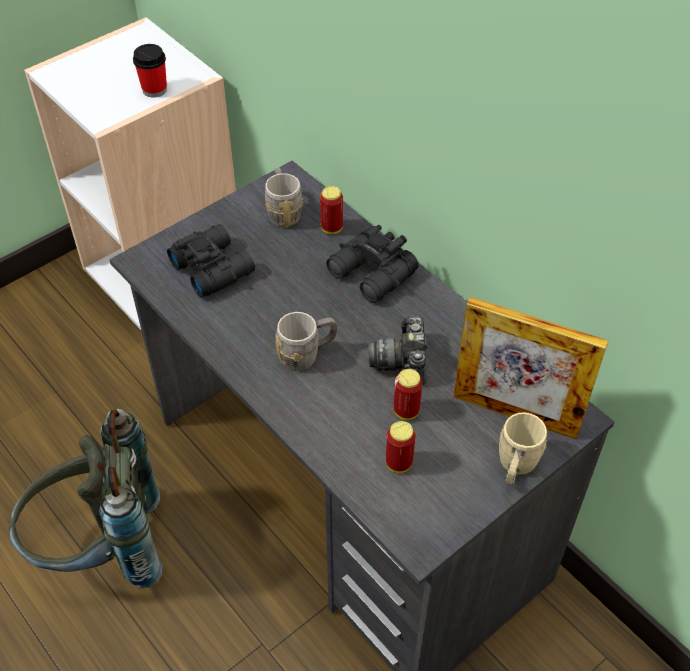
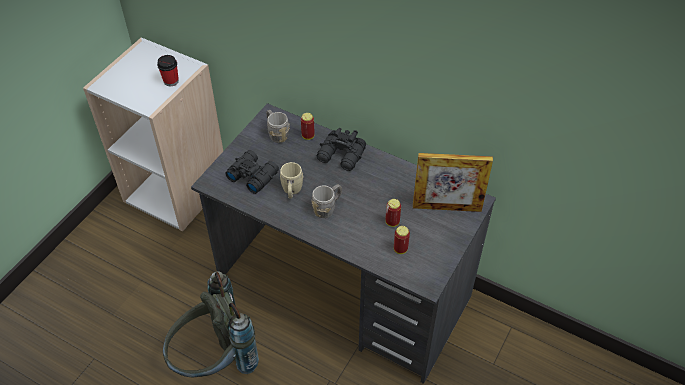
camera: 20 degrees left, 0 degrees up
camera [369,315,427,385] -> none
beige mug [499,412,547,484] -> beige mug moved to [280,162,303,198]

